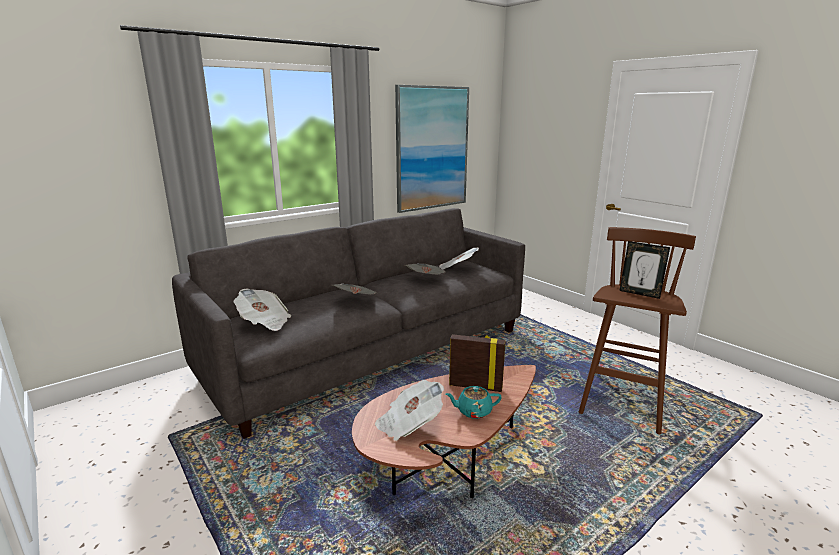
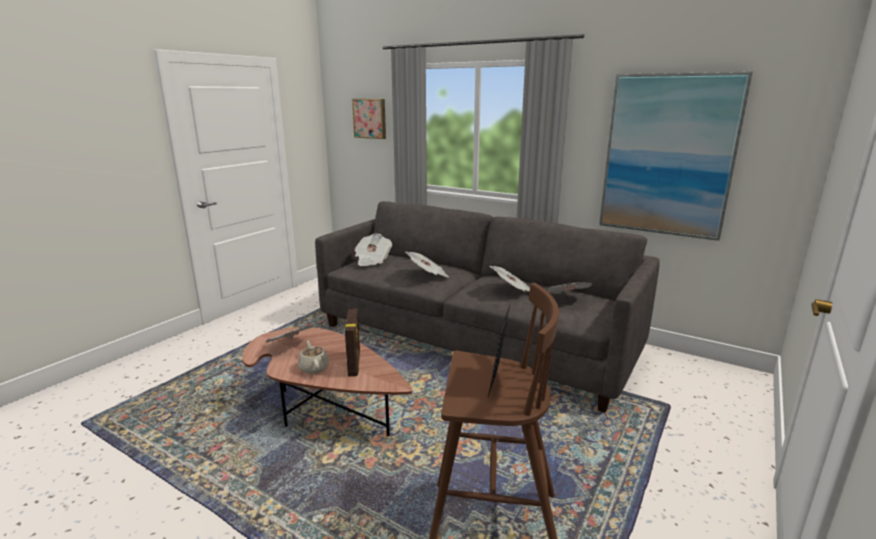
camera: 70 degrees right, 0 degrees up
turquoise teapot [446,386,502,419] -> beige teapot [298,341,329,374]
none -> picture [352,99,386,139]

